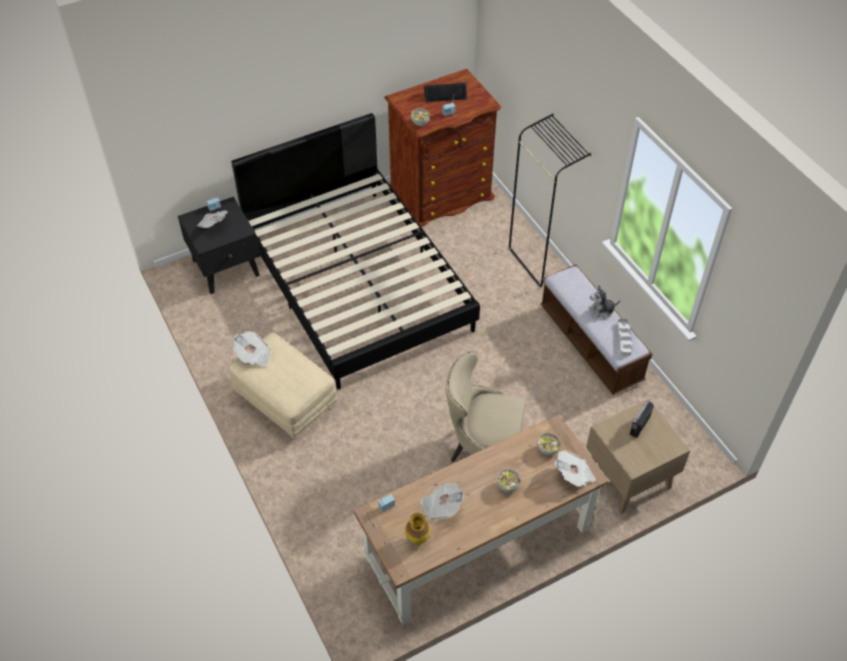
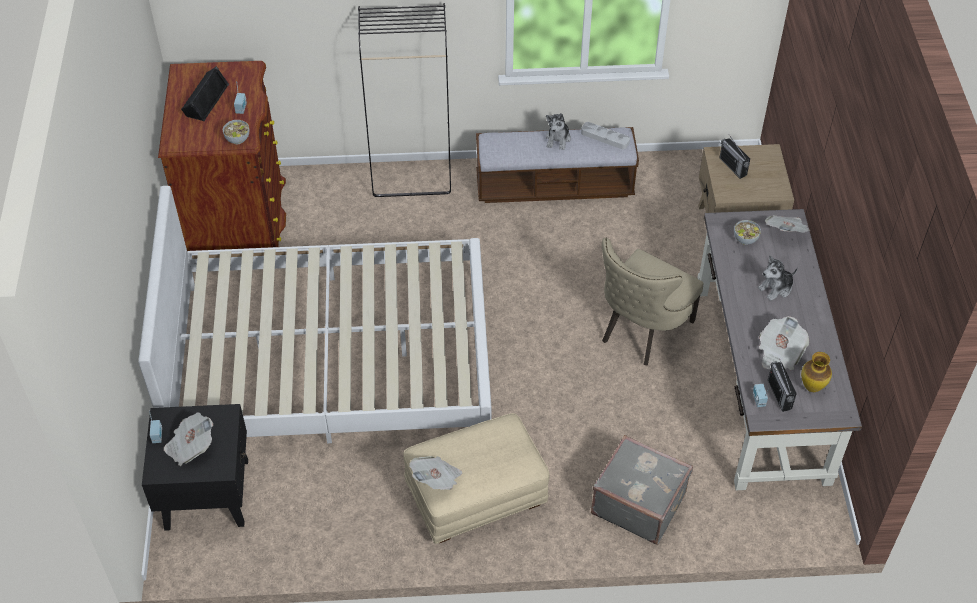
camera: 65 degrees left, 0 degrees up
black bed [231,113,480,389] -> white bed [138,186,491,443]
brown desk [353,414,609,625] -> grey desk [697,209,862,490]
bowl [497,469,521,492] -> plush toy [758,255,798,301]
none -> grey suitcase [591,435,693,545]
none -> radio [768,359,797,412]

